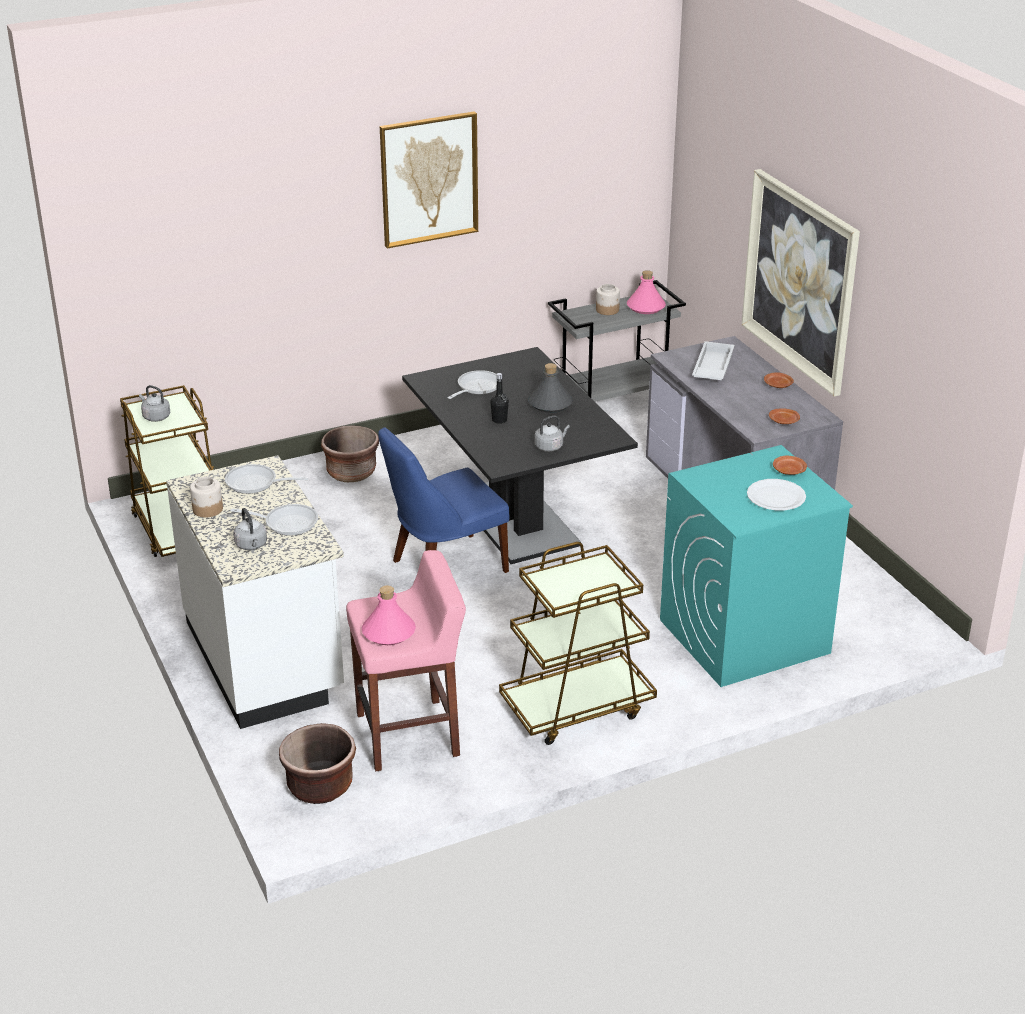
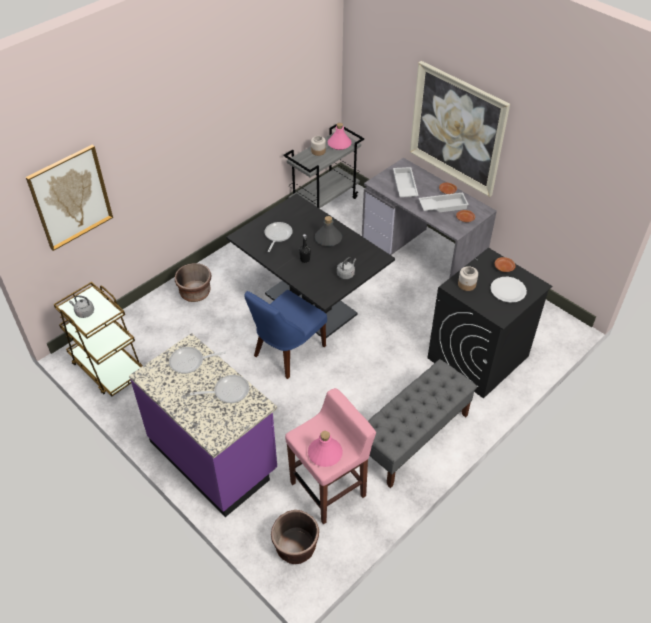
camera: 20 degrees left, 15 degrees up
white counter [166,455,344,729] -> purple counter [129,333,277,517]
jar [190,477,223,518] -> jar moved to [458,266,478,291]
grey kettle [233,508,267,550] -> none
picture [380,111,478,249] -> picture moved to [26,145,113,251]
brown cart [499,542,657,745] -> grey bench [368,359,477,488]
turquoise washing machine [660,445,853,687] -> black washing machine [428,248,552,399]
none -> white tray [418,193,469,212]

